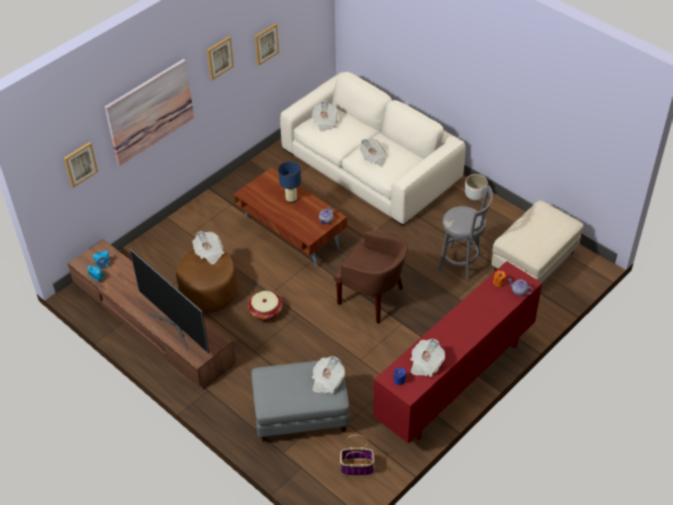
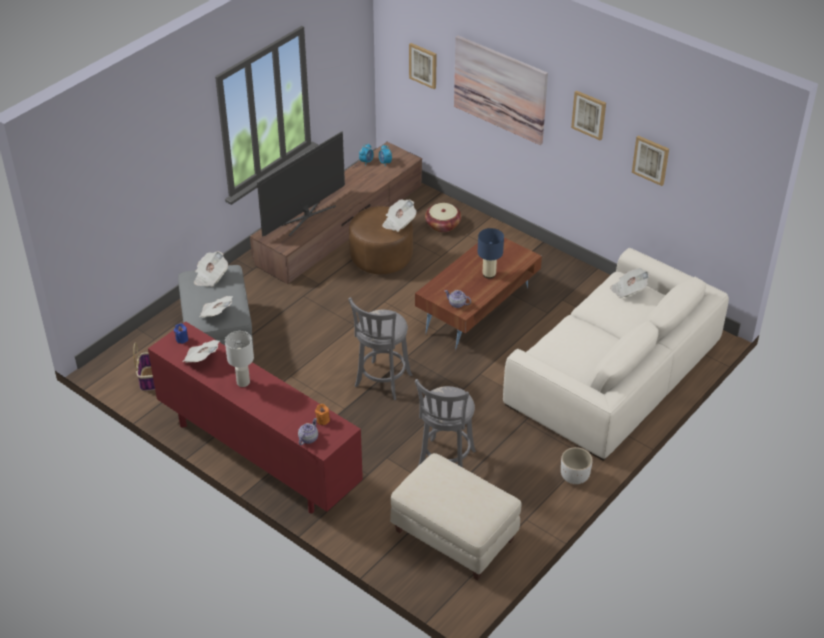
camera: 85 degrees right, 5 degrees down
basket [248,291,283,321] -> basket moved to [425,203,461,232]
brown armchair [334,231,408,324] -> grey stool [349,297,413,400]
newspaper [360,139,388,167] -> newspaper moved to [194,251,228,287]
none -> white table lamp [225,331,254,387]

